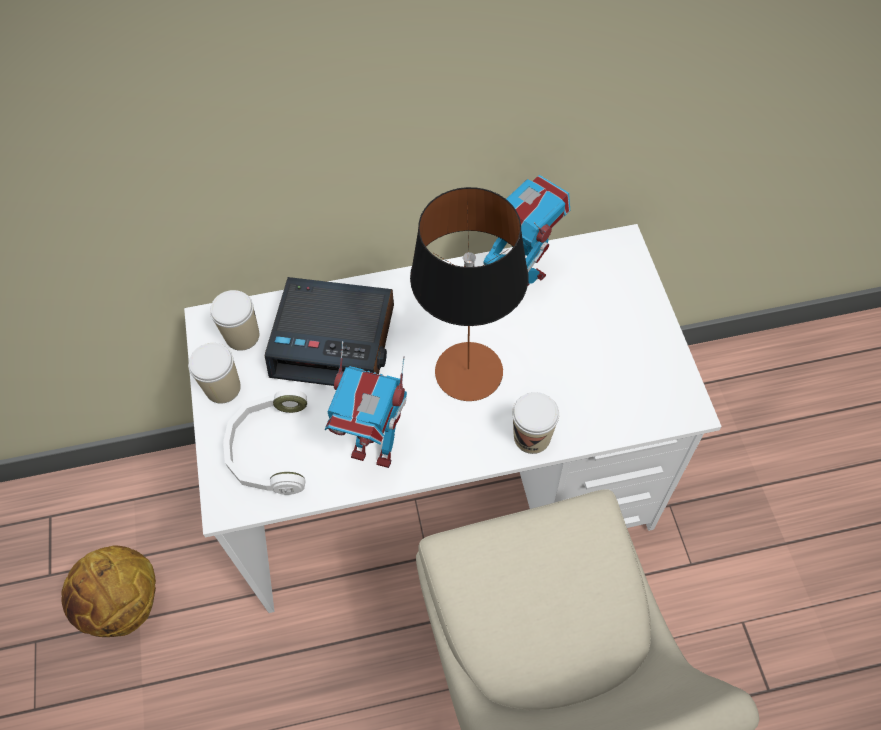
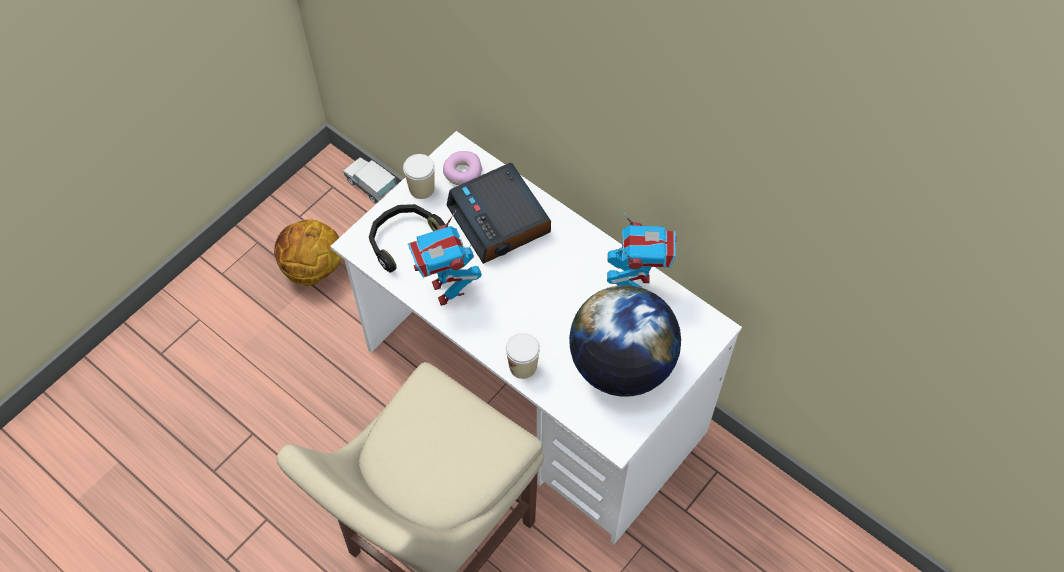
camera: 50 degrees right, 0 degrees up
cup [210,290,259,351] -> donut [443,151,482,185]
white headphones [223,389,307,495] -> black headphones [369,204,445,273]
table lamp [410,187,528,401] -> none
none -> toy truck [343,157,397,203]
none -> globe [569,285,681,397]

